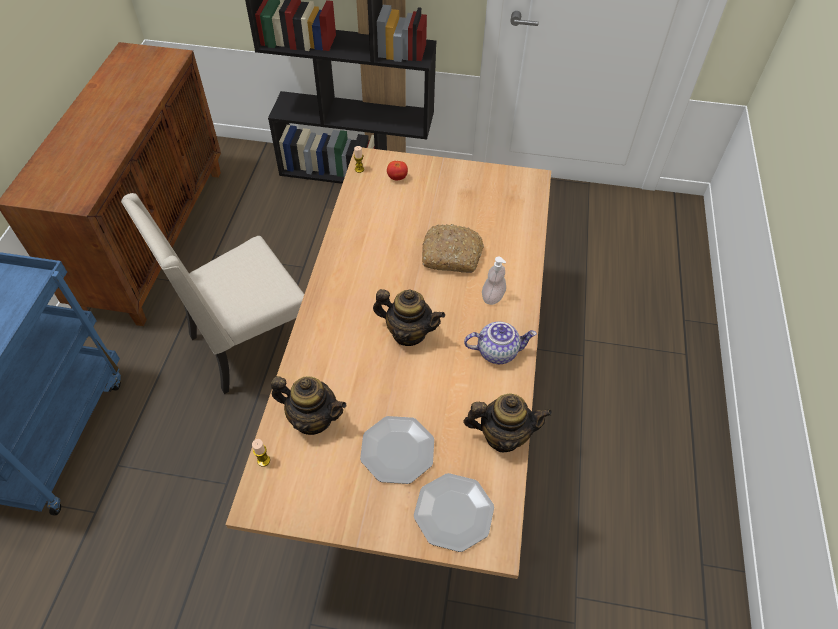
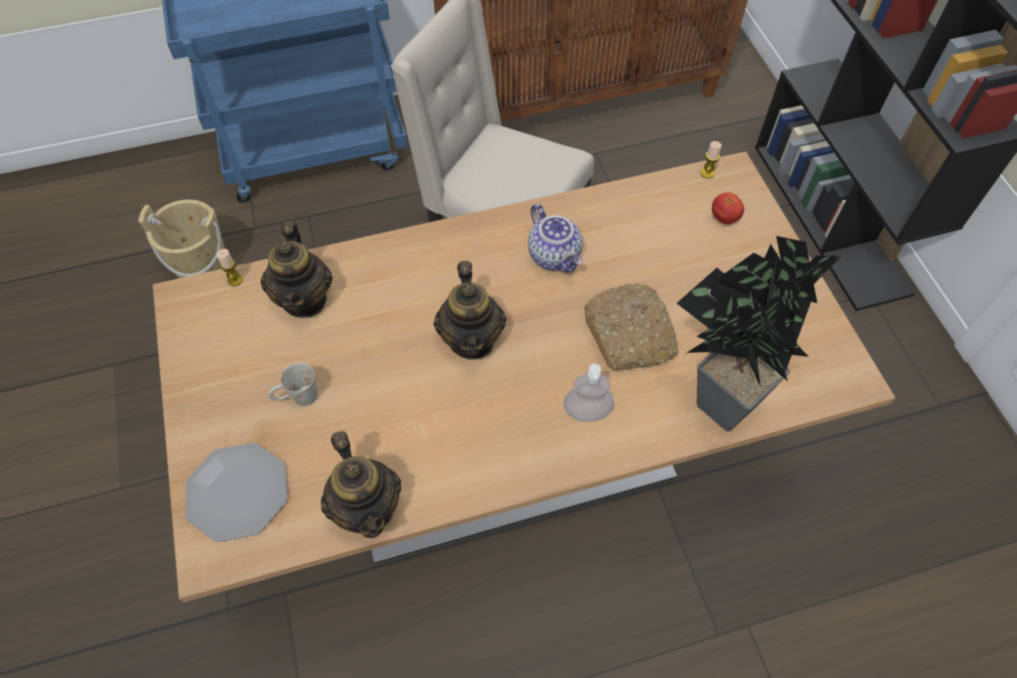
camera: 65 degrees right, 5 degrees up
plate [360,416,434,484] -> white mug [268,363,318,406]
teapot [464,322,537,364] -> teapot moved to [528,204,583,273]
none -> beige bucket [138,199,225,278]
none -> potted plant [677,236,840,431]

